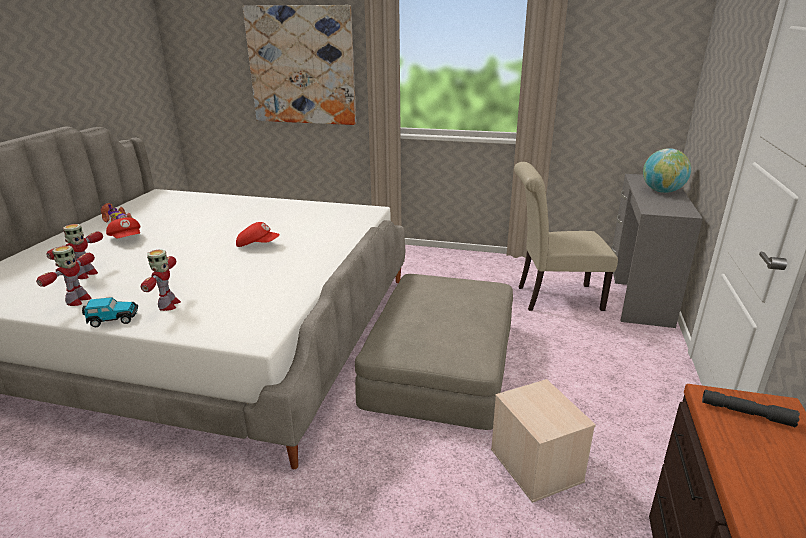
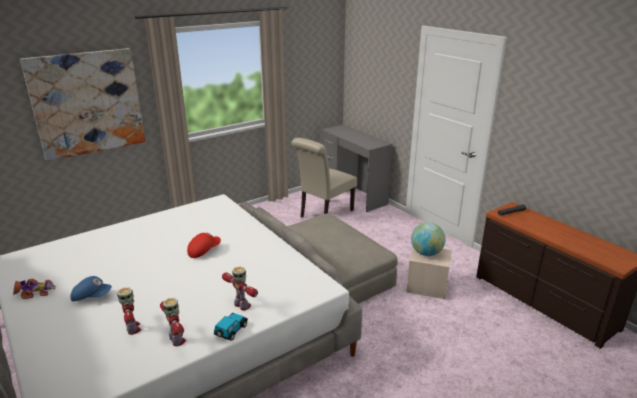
camera: 50 degrees left, 0 degrees up
red cap [106,217,141,238] -> blue cap [70,276,112,301]
globe [643,148,691,193] -> globe moved to [411,222,446,256]

